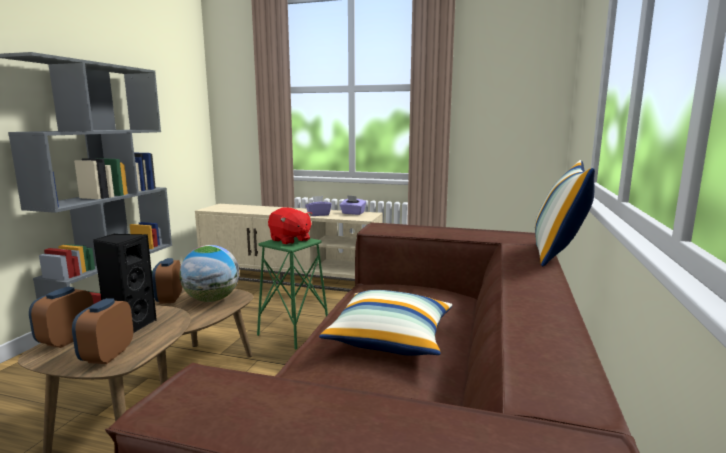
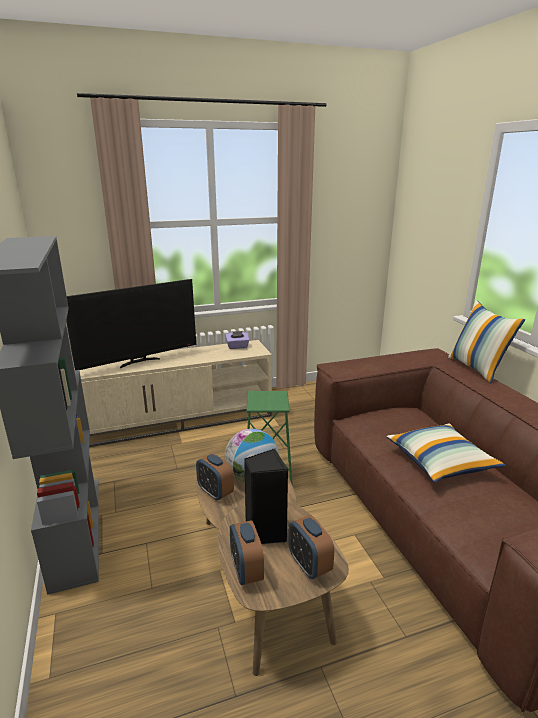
camera: 35 degrees left, 10 degrees up
red plush toy [268,207,312,245] -> none
purple tissue box [305,196,332,216] -> none
none -> television [66,279,196,370]

